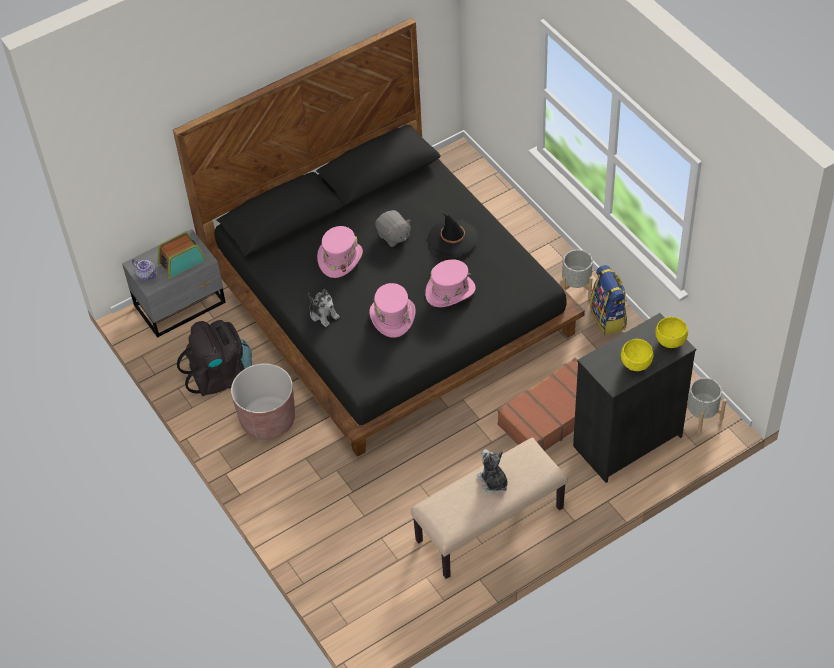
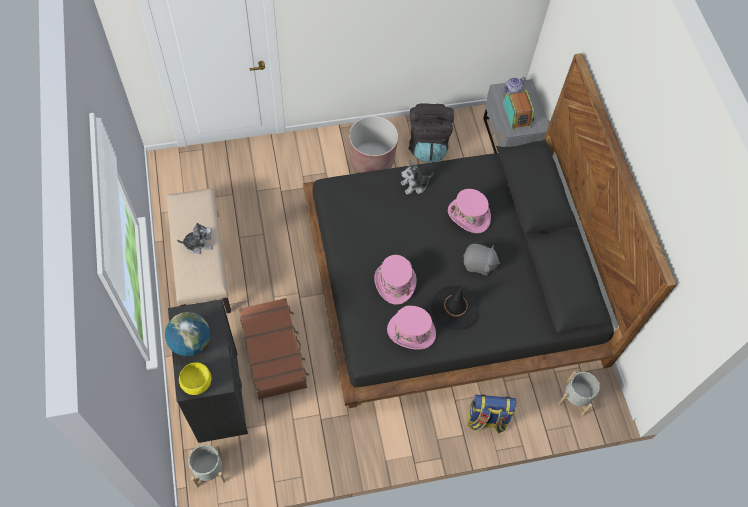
camera: 105 degrees right, 10 degrees up
pink hat [369,283,415,338] -> pink hat moved to [387,305,436,350]
grey plush toy [375,210,411,247] -> grey plush toy turned 150 degrees counterclockwise [463,244,500,275]
grey planter [562,249,593,299] -> grey planter moved to [558,371,600,416]
backpack [590,265,627,335] -> backpack moved to [467,394,517,433]
yellow bowl [621,339,653,371] -> globe [165,312,210,356]

